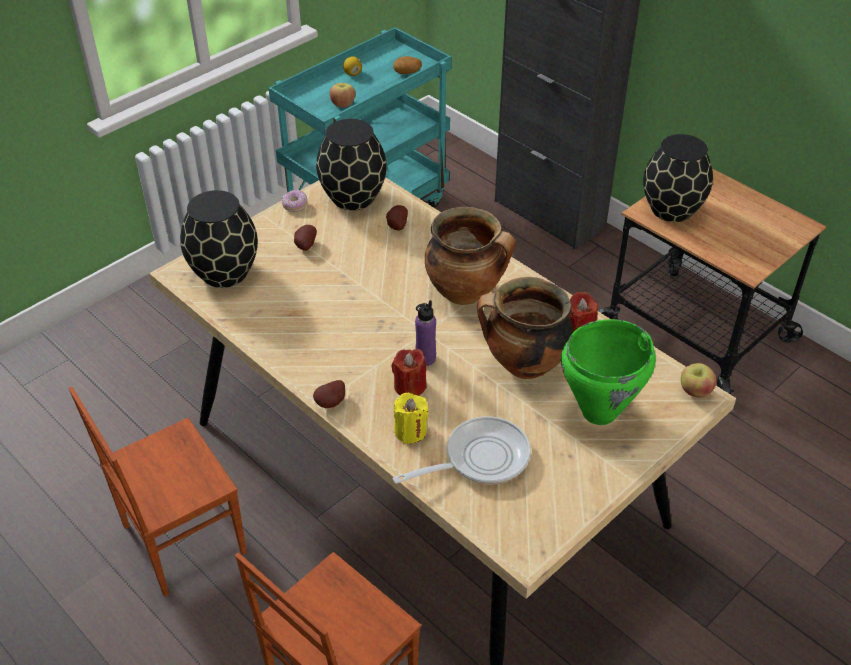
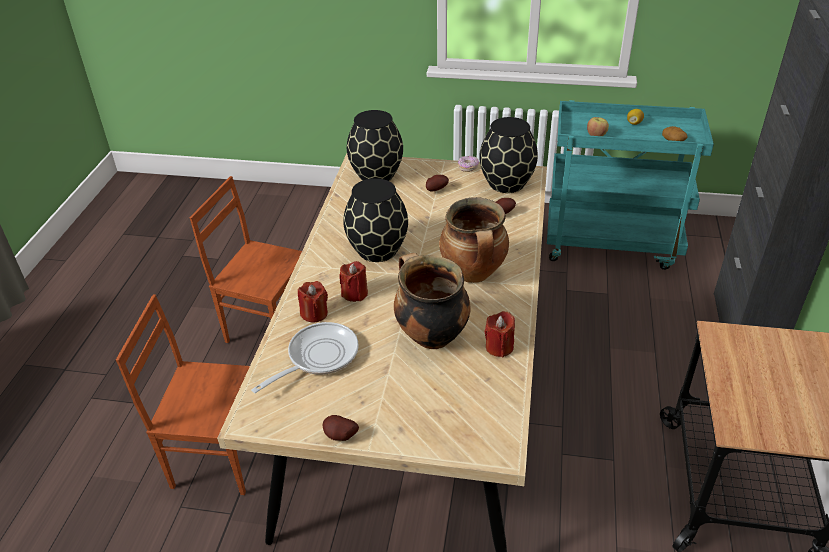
camera: 55 degrees right, 5 degrees down
potato [313,380,345,408] -> potato moved to [323,415,359,441]
frying pan [393,416,531,484] -> frying pan turned 75 degrees counterclockwise [251,322,359,393]
yellow candle [394,393,428,444] -> red candle [298,281,328,323]
purple bottle [415,300,436,366] -> none
green cooking pot [561,319,656,425] -> none
black vase [643,134,713,222] -> black vase moved to [343,178,408,262]
apple [681,363,716,398] -> none

